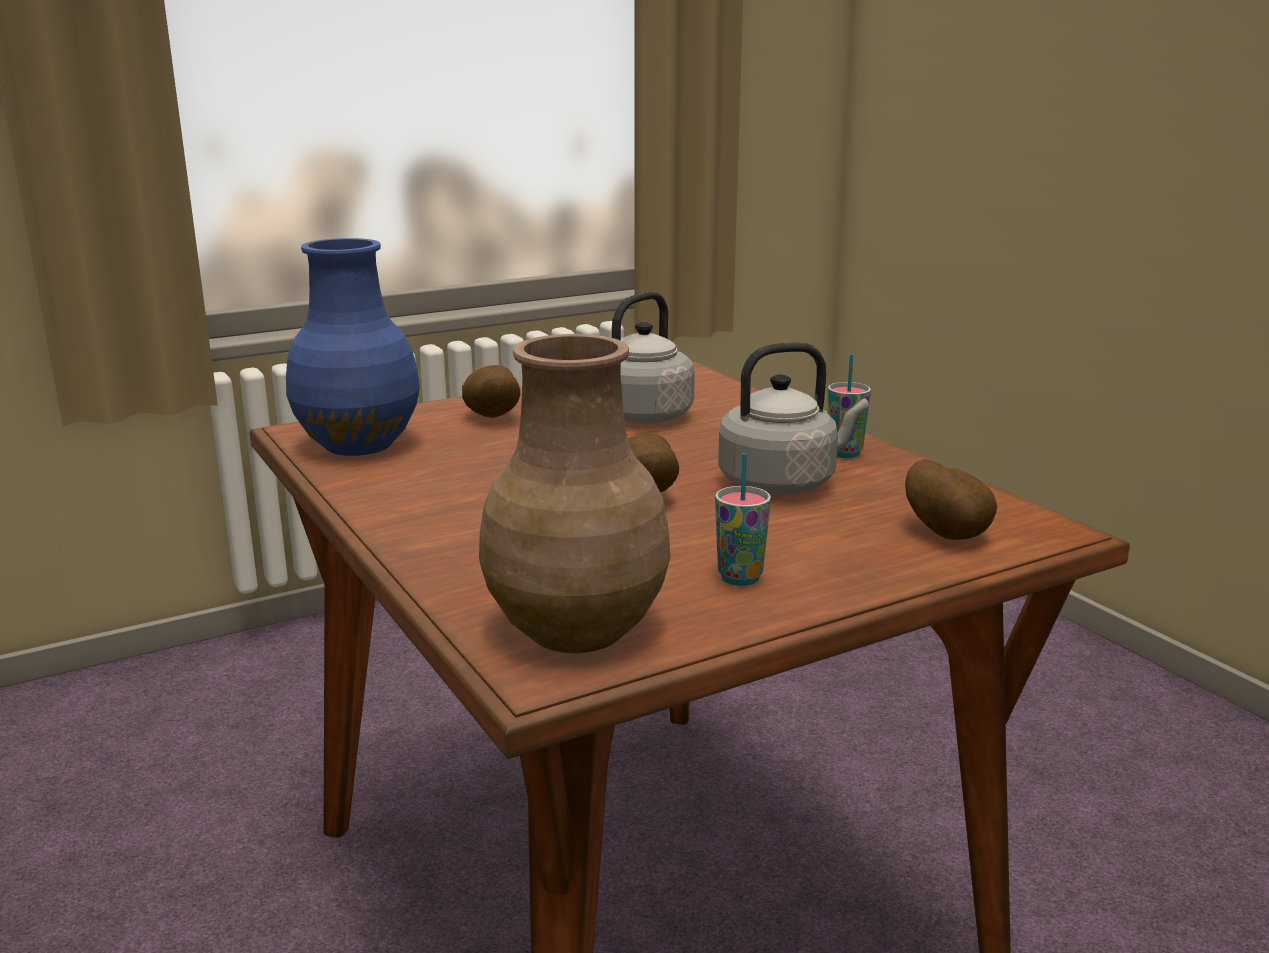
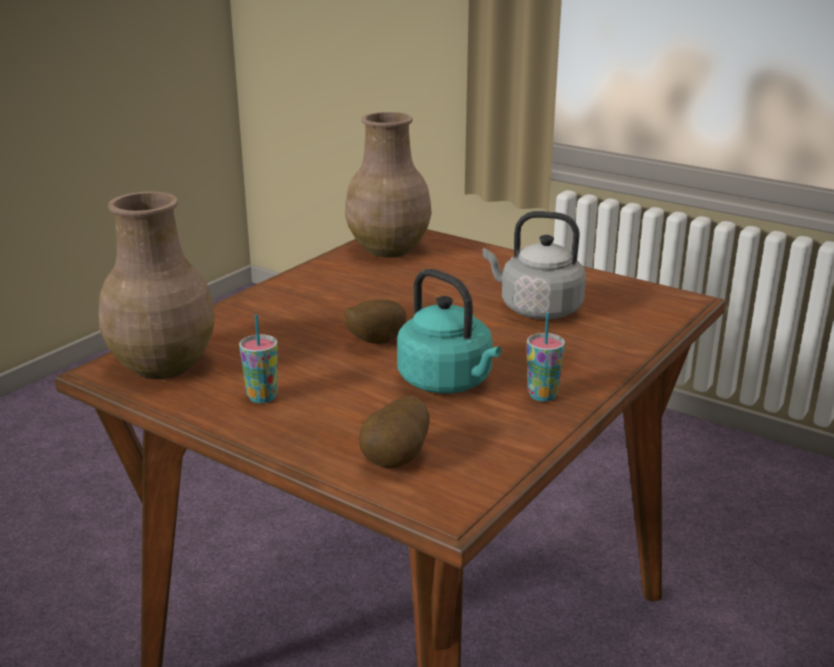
camera: 65 degrees right, 5 degrees up
blue vase [286,238,420,456] -> brown vase [345,112,432,258]
potato [462,365,520,418] -> none
grey kettle [718,342,869,494] -> turquoise kettle [397,269,501,393]

